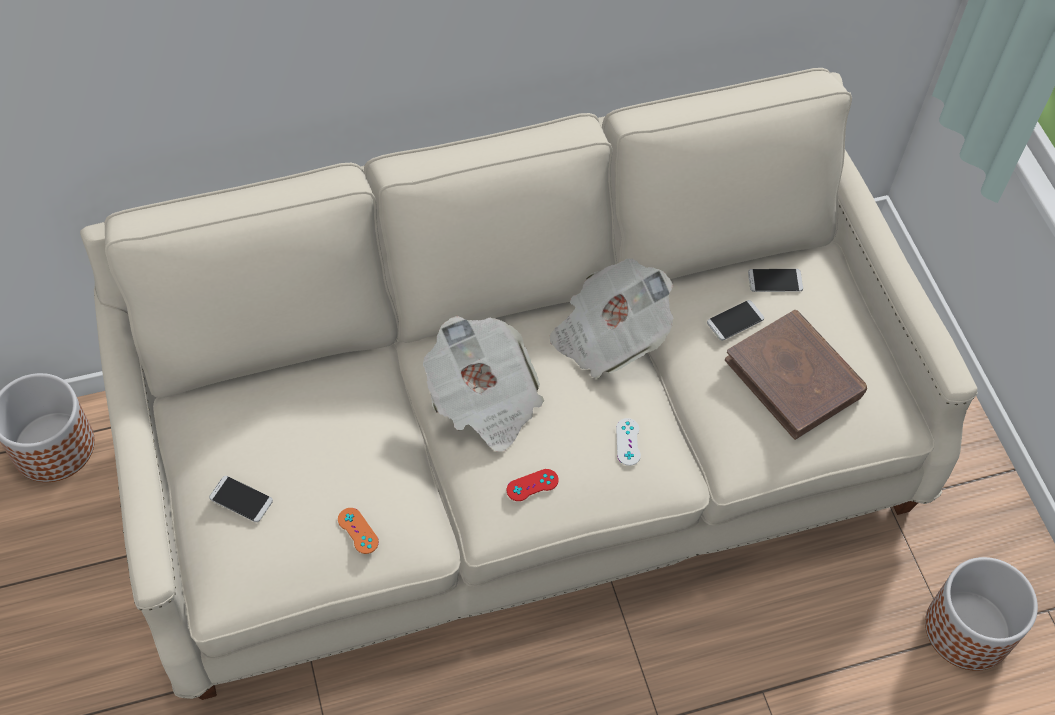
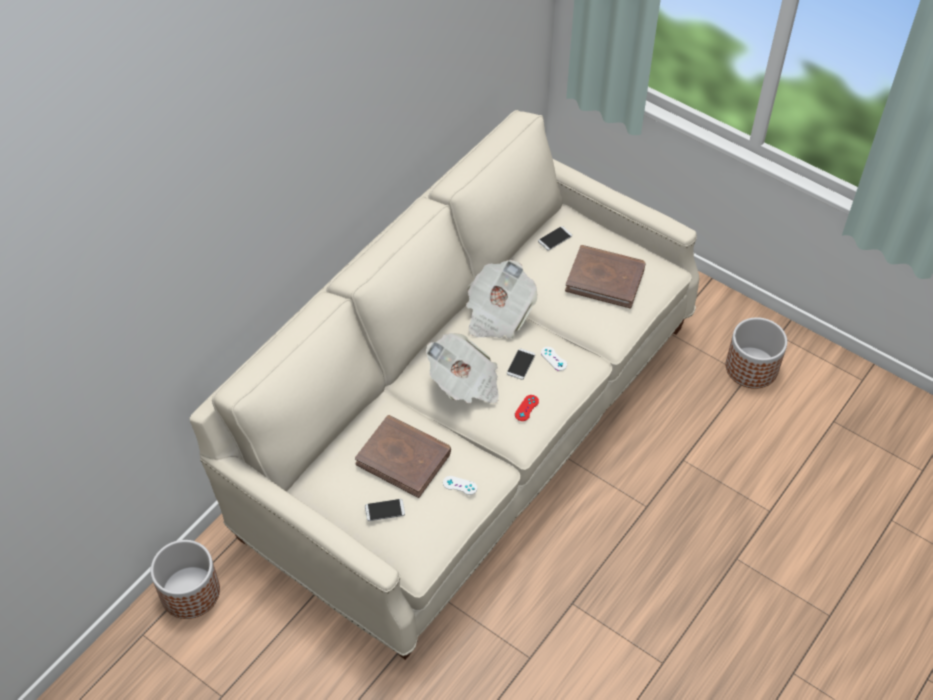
camera: 35 degrees left, 5 degrees down
orange game controller [338,508,379,554] -> white game controller [443,476,477,495]
phone [707,300,764,340] -> phone moved to [507,348,535,380]
none -> brown book [355,415,451,498]

